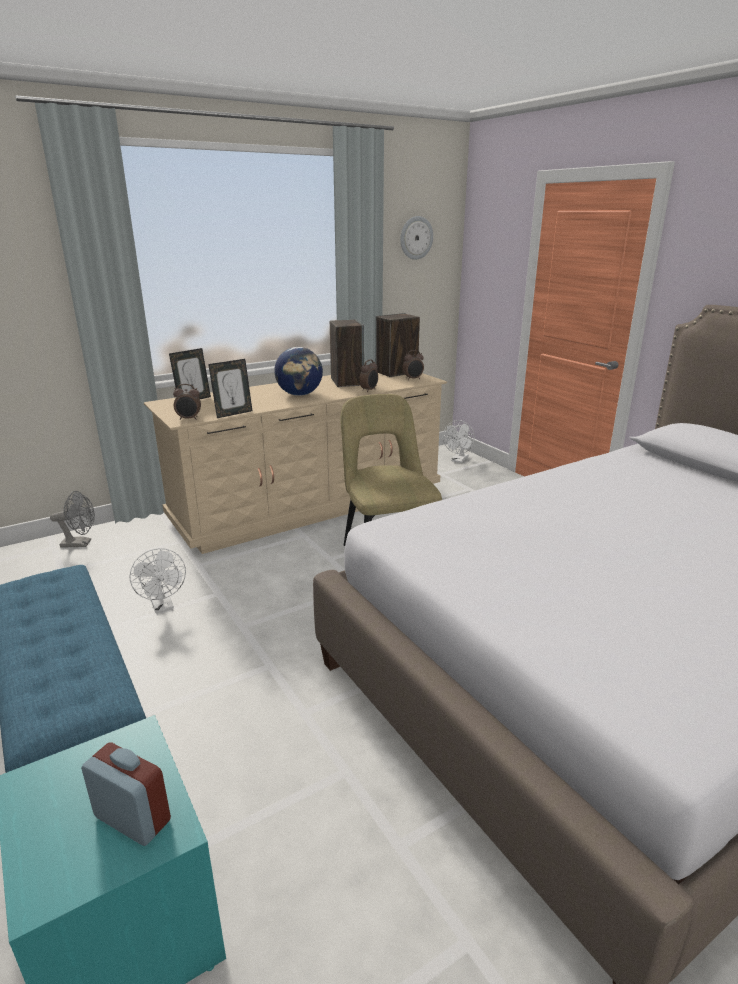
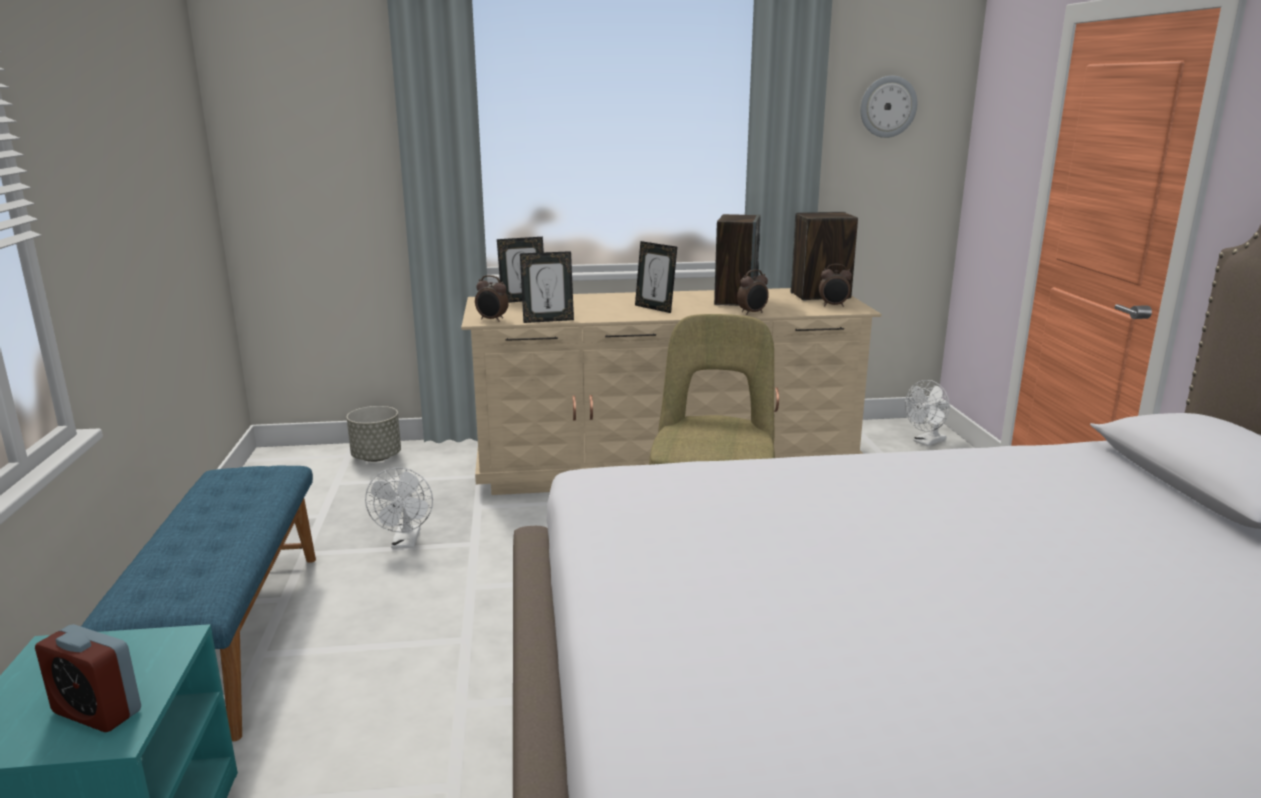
camera: 25 degrees right, 5 degrees down
grey fan [50,491,95,548] -> grey planter [347,406,401,462]
alarm clock [81,742,171,846] -> alarm clock turned 150 degrees clockwise [35,624,141,732]
globe [274,347,323,396] -> picture frame [635,241,677,313]

